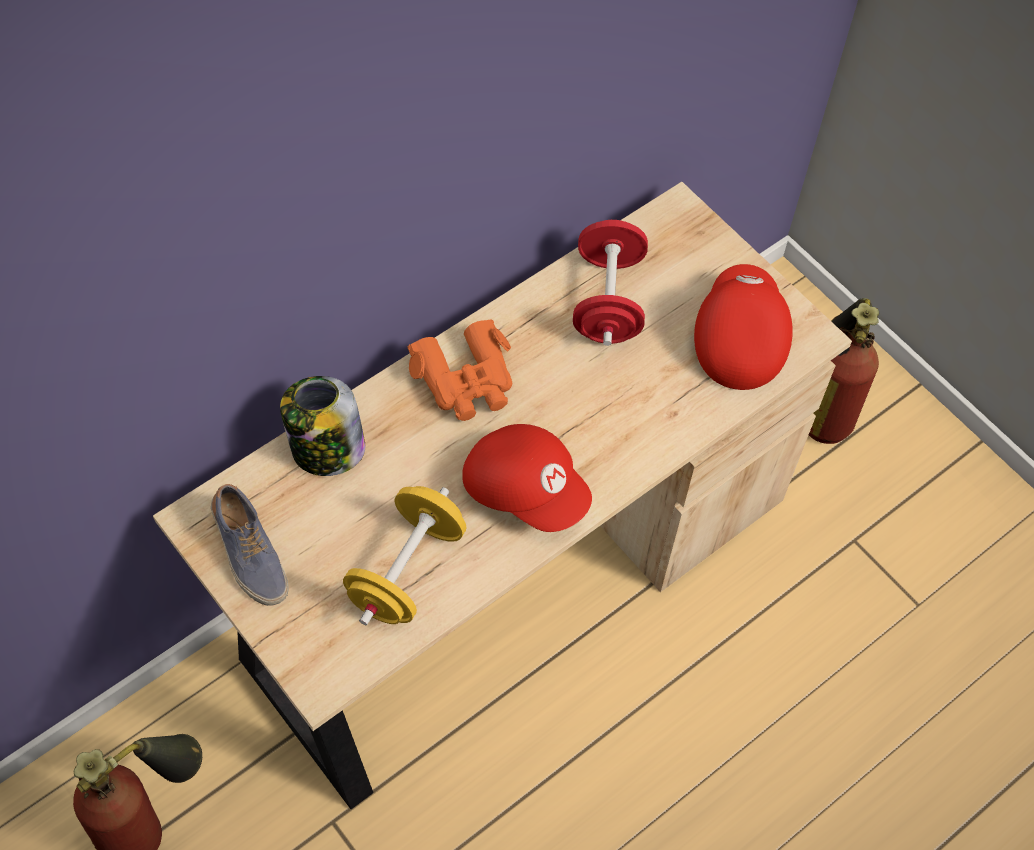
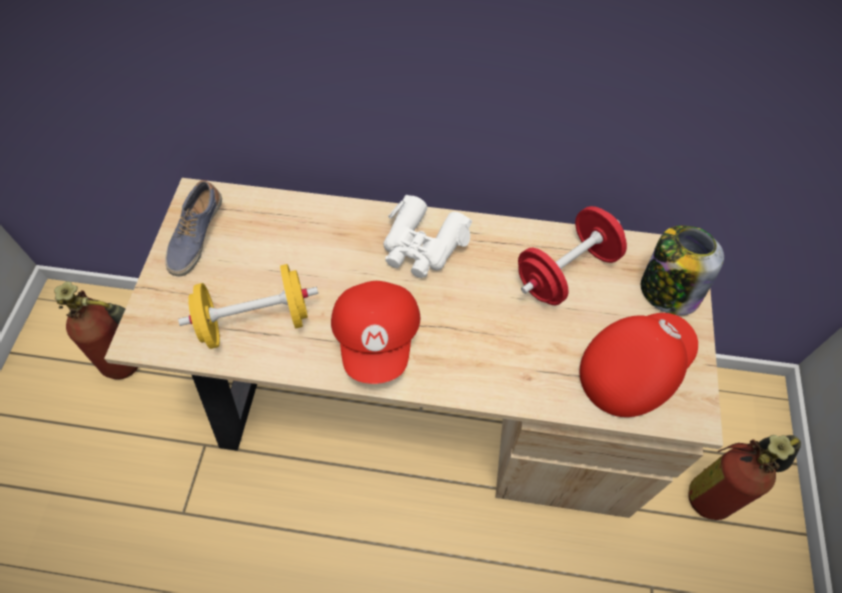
camera: 50 degrees right, 0 degrees up
jar [280,376,365,476] -> jar moved to [641,226,724,315]
orange binoculars [408,319,513,421] -> white binoculars [383,195,472,278]

